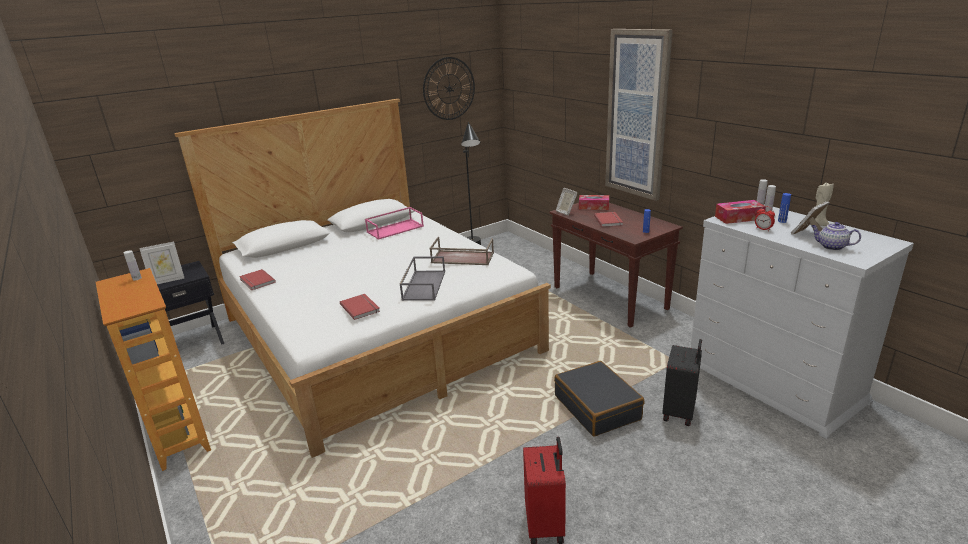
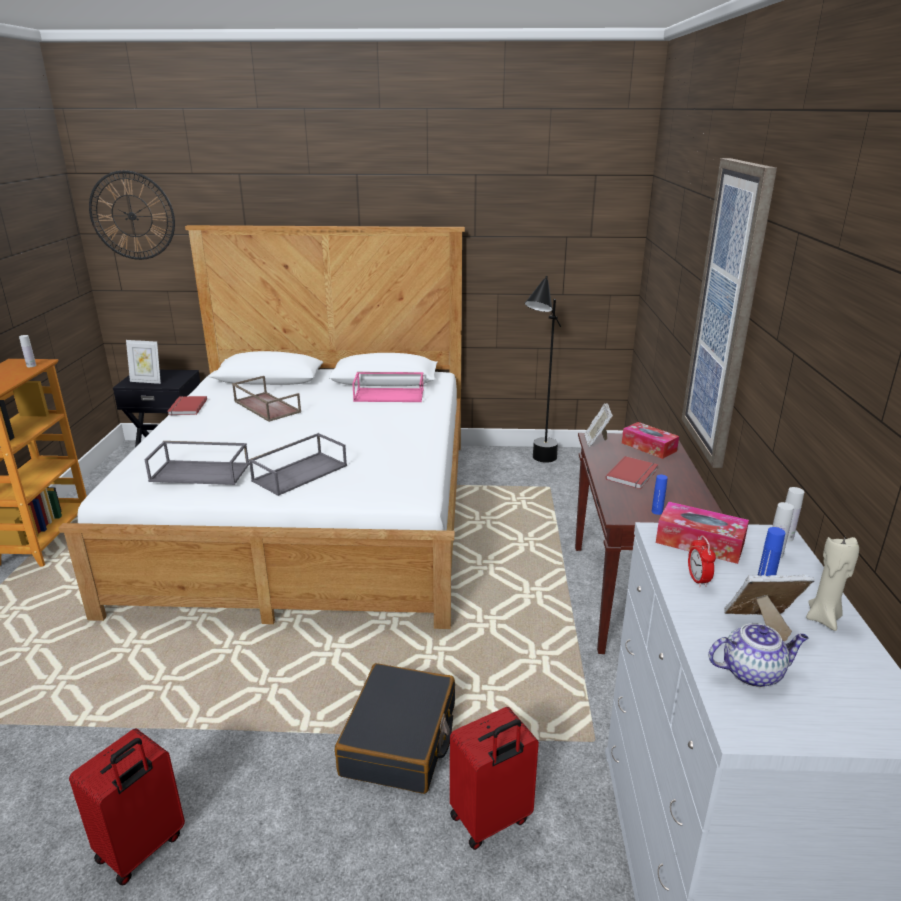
camera: 35 degrees right, 0 degrees up
red book [340,294,380,320] -> grey tray [145,441,250,485]
wall clock [423,57,475,120] -> wall clock moved to [89,170,175,260]
brown tray [429,237,494,265] -> brown tray moved to [232,376,301,422]
black suitcase [662,339,702,426] -> red suitcase [450,707,539,850]
teapot [811,222,861,251] -> teapot turned 105 degrees clockwise [708,623,809,687]

